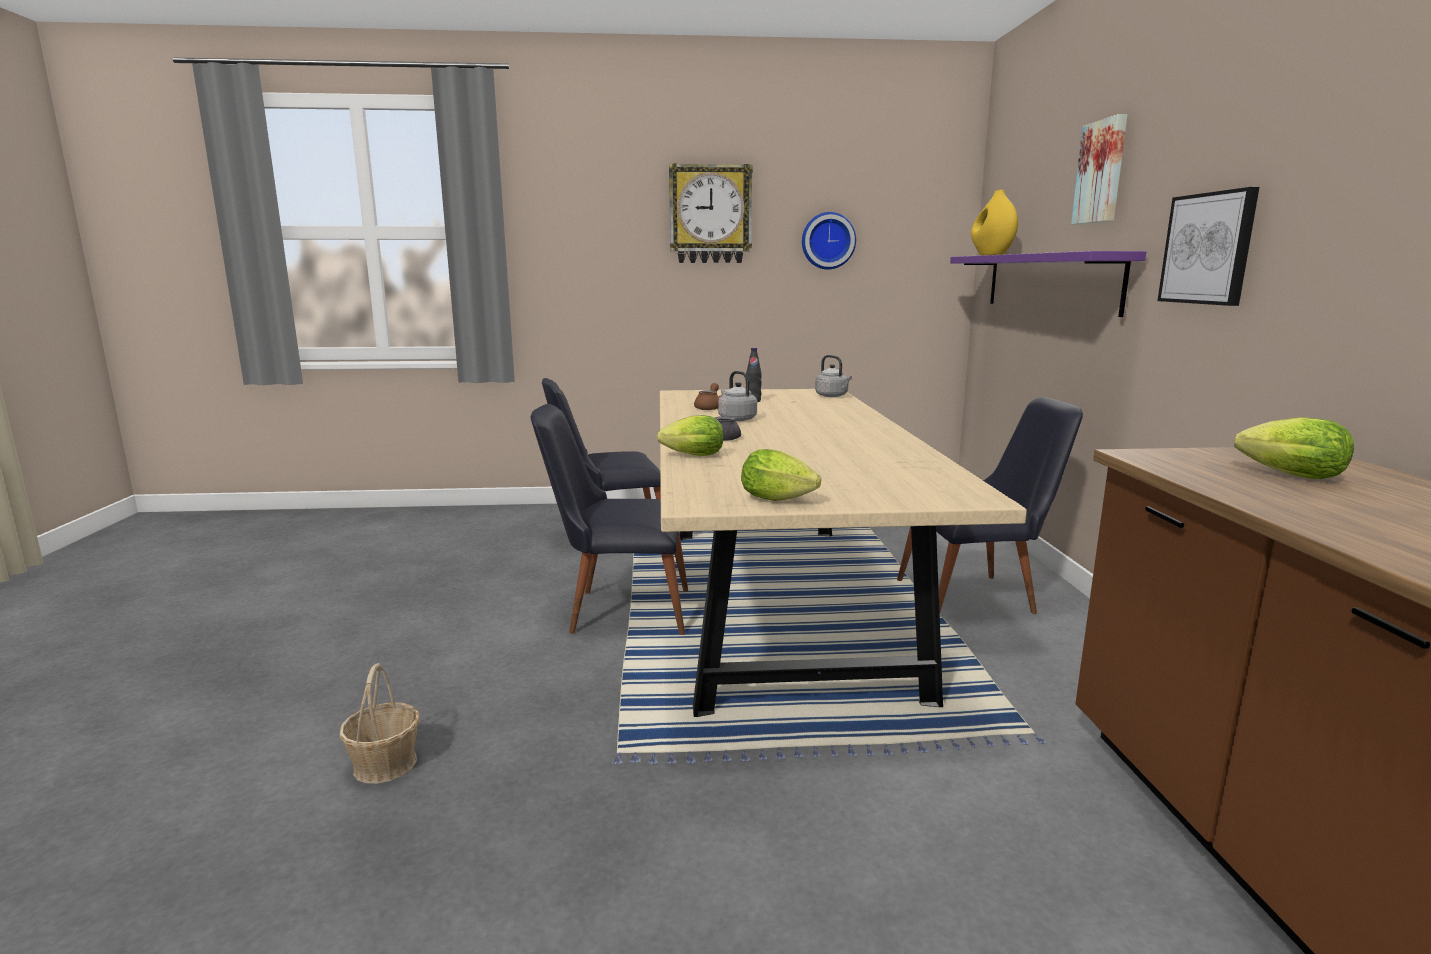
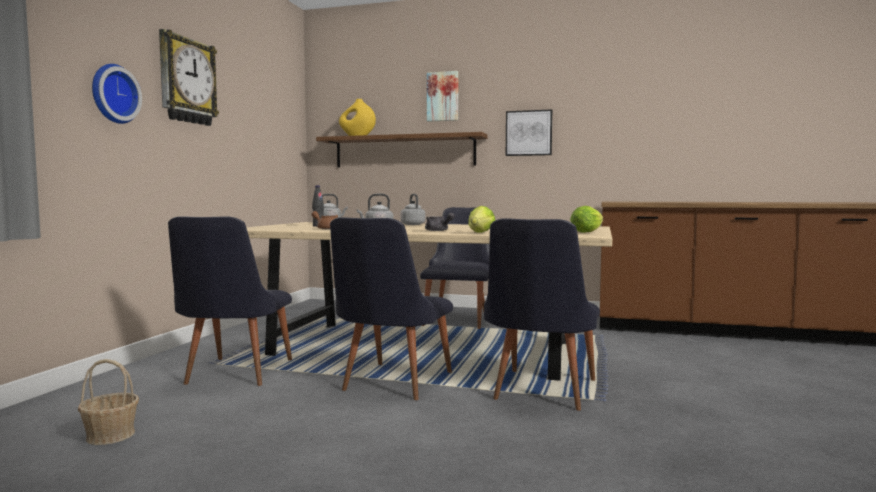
camera: 70 degrees left, 10 degrees down
basket [339,663,420,784] -> basket moved to [78,359,139,445]
wall clock [802,212,856,269] -> wall clock moved to [92,64,142,124]
purple shelf [950,251,1146,317] -> brown shelf [316,132,487,167]
lettuce [1234,417,1354,479] -> none
none -> grey kettle [400,194,425,225]
none -> black chair [484,218,600,411]

